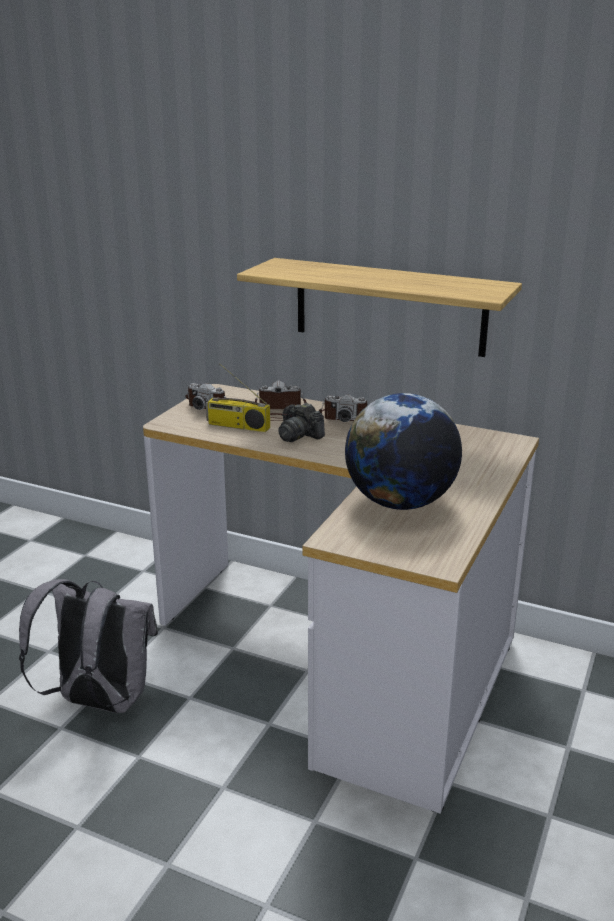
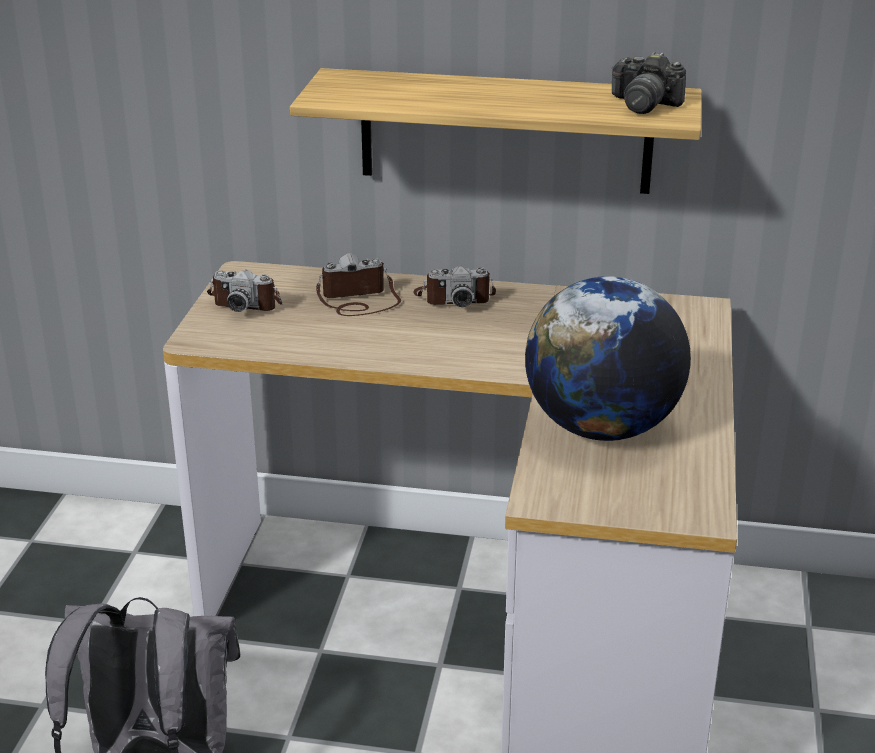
camera: 15 degrees left, 5 degrees up
radio [206,363,270,432] -> none
camera [278,403,325,442] -> camera moved to [611,52,686,114]

